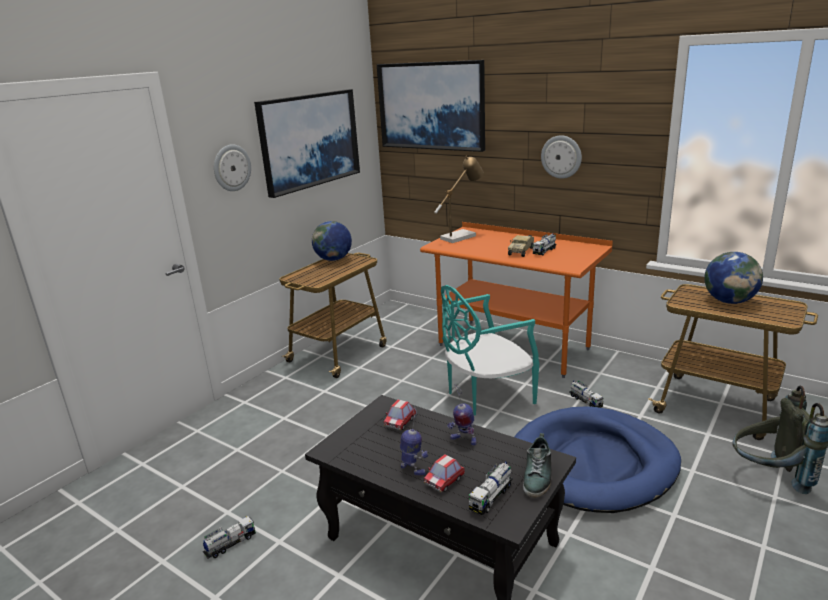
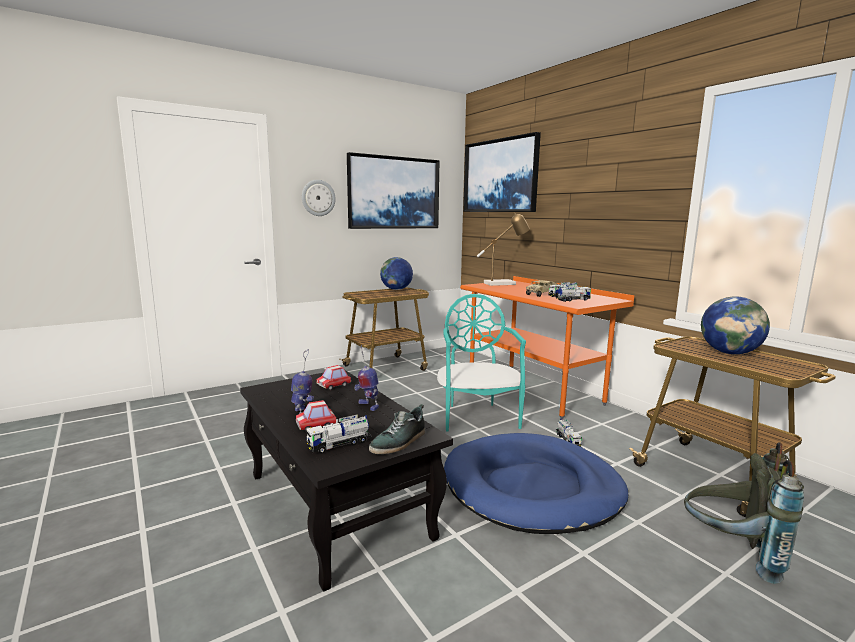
camera: 20 degrees right, 10 degrees down
toy truck [203,516,256,559] -> toy truck moved to [556,286,591,302]
turquoise chair [441,285,539,416] -> turquoise chair turned 90 degrees clockwise [437,294,526,432]
wall clock [541,135,582,179] -> none

